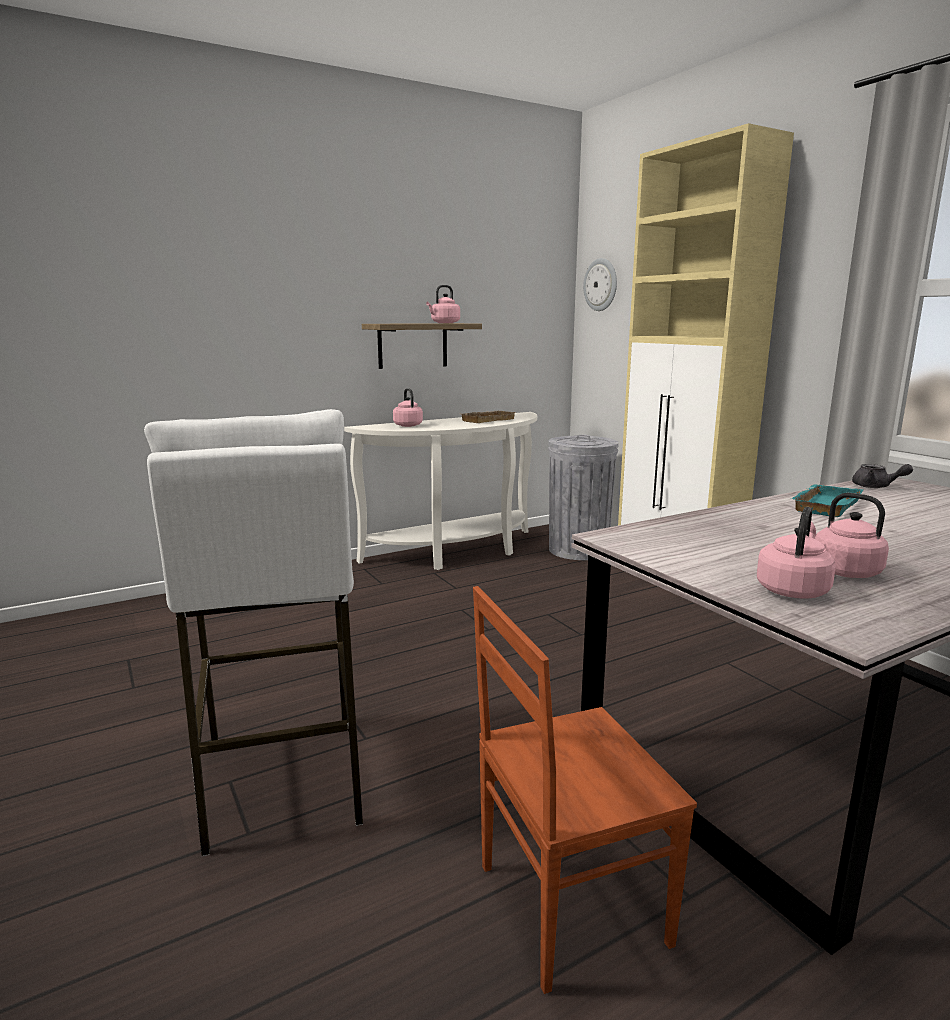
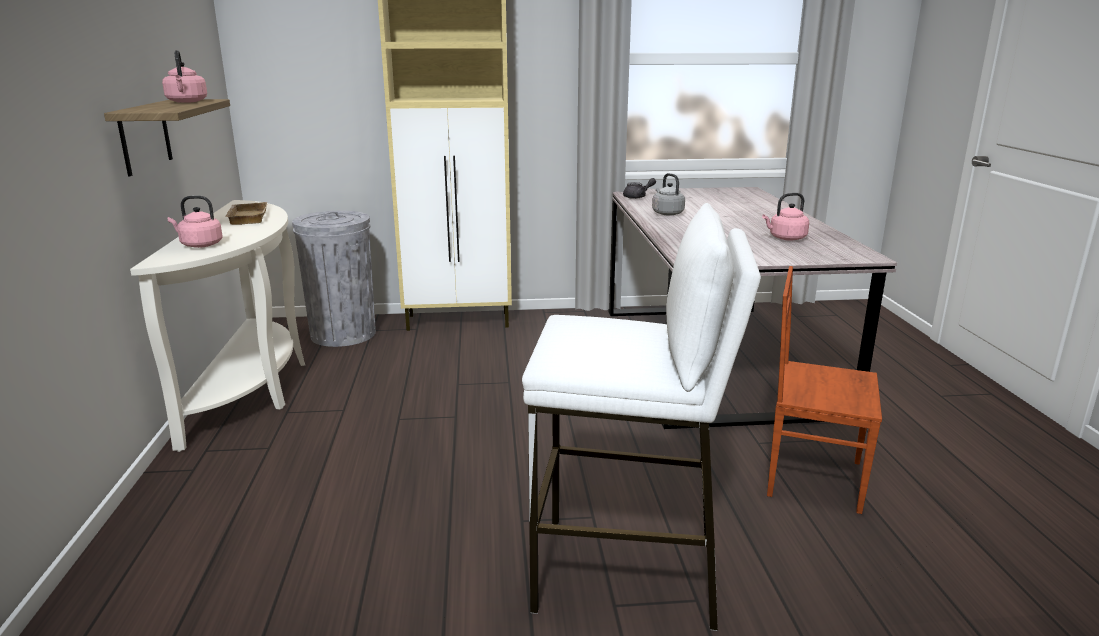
camera: 65 degrees left, 5 degrees up
brown chair [473,586,697,994] -> brown chair turned 105 degrees clockwise [767,266,882,514]
wall clock [583,258,617,311] -> none
pink kettle [757,507,836,599] -> none
turquoise tray [792,484,863,517] -> grey kettle [652,173,685,216]

